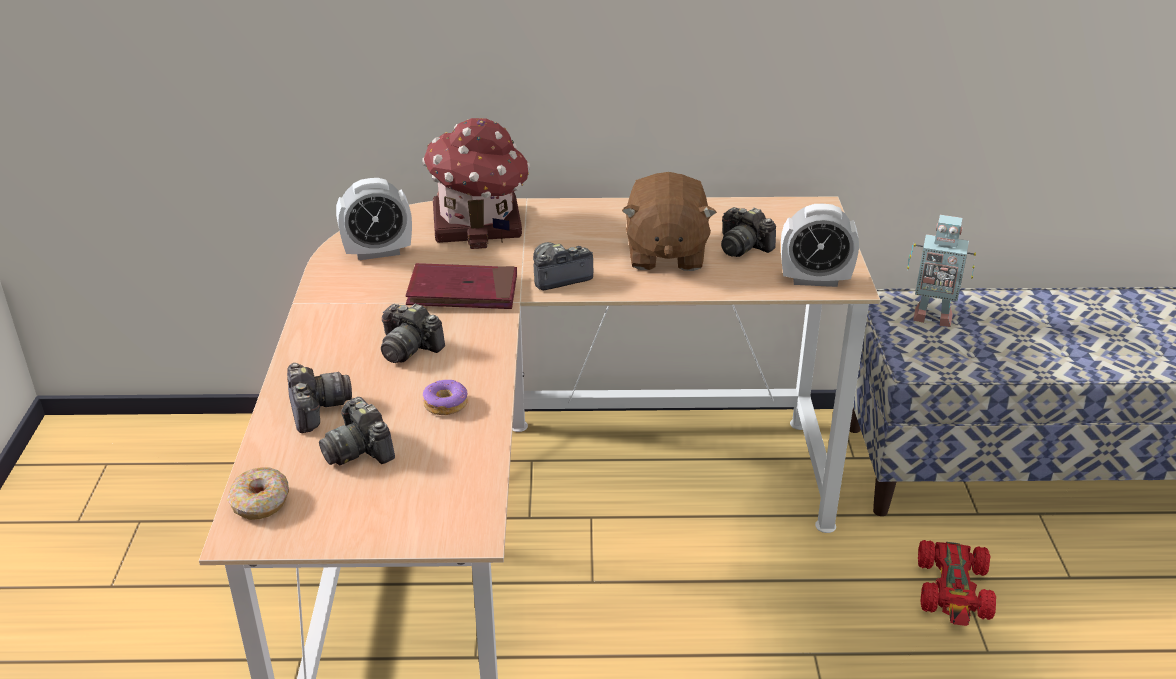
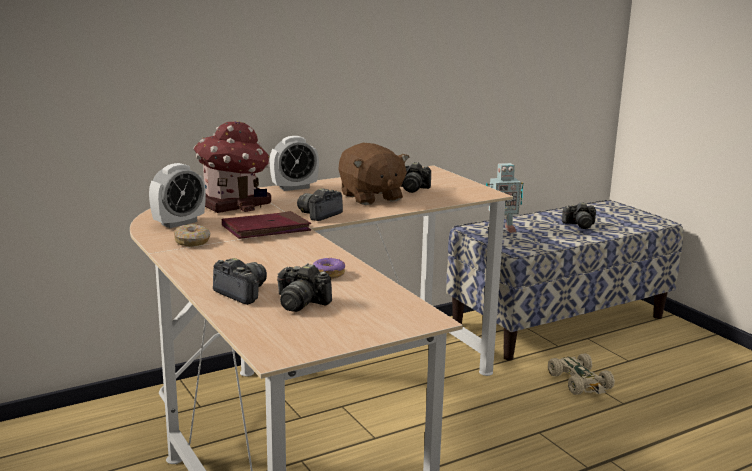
camera: 30 degrees left, 15 degrees down
donut [227,467,289,520] -> donut moved to [174,224,210,246]
camera [381,303,445,363] -> camera moved to [562,202,596,229]
alarm clock [781,203,859,287] -> alarm clock moved to [270,136,319,191]
red toy car [918,540,996,626] -> beige toy car [548,353,615,395]

